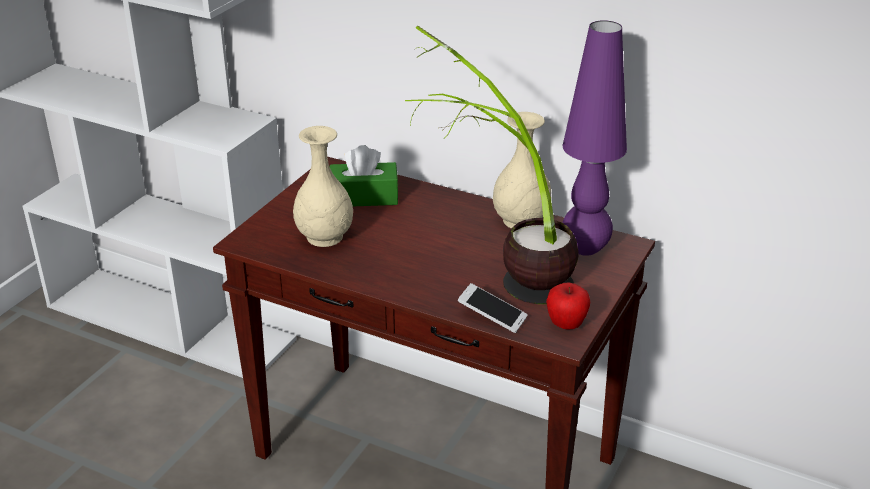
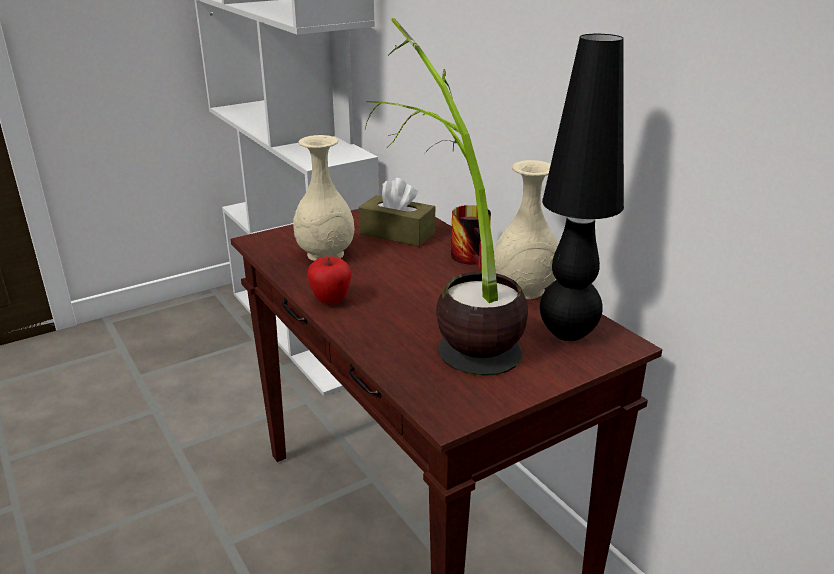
camera: 30 degrees right, 5 degrees down
green tissue box [330,145,399,206] -> brown tissue box [358,178,435,246]
phone [458,283,528,333] -> none
apple [546,282,590,330] -> apple moved to [307,256,351,304]
purple table lamp [563,20,627,256] -> black table lamp [540,34,624,341]
none -> mug [451,205,491,269]

